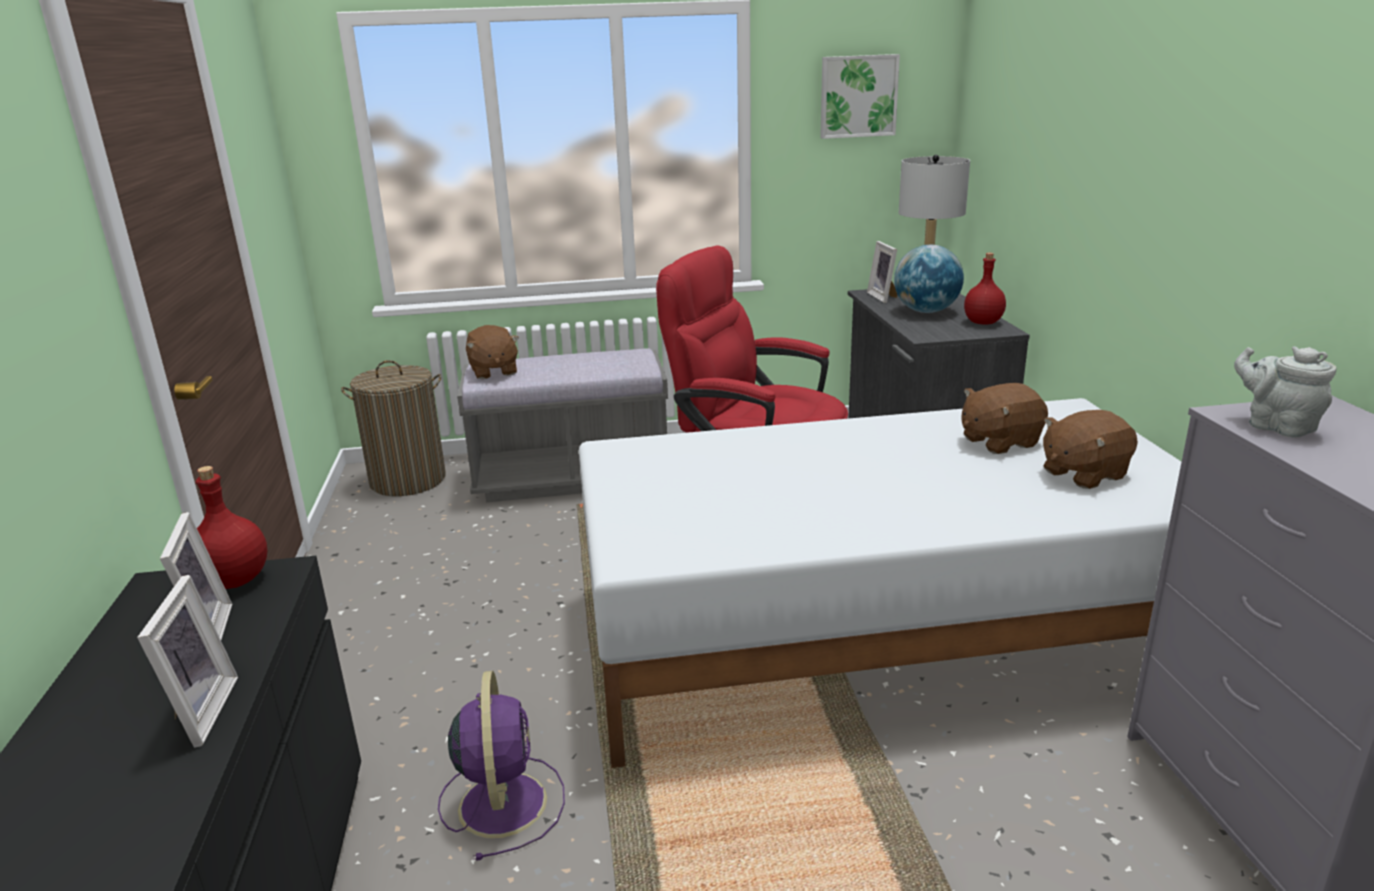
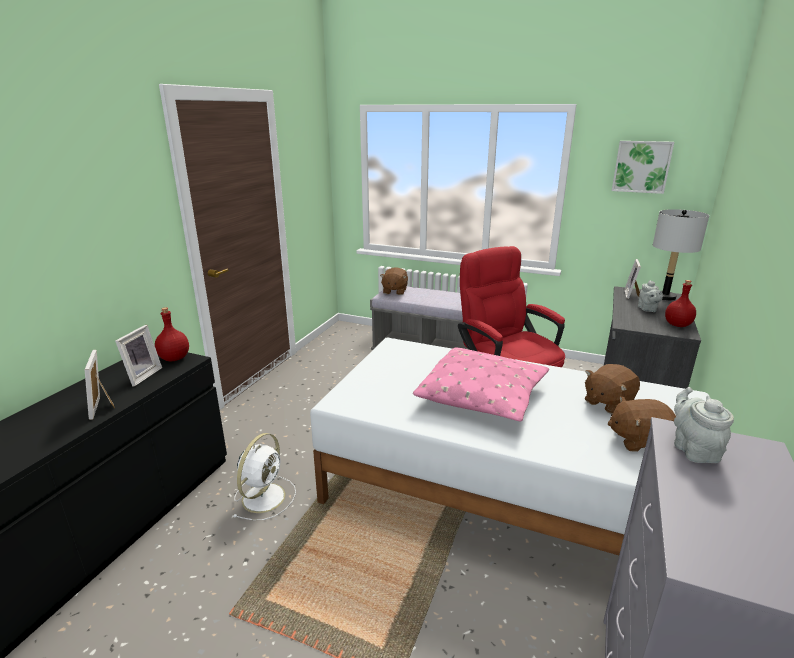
camera: 30 degrees right, 0 degrees up
picture frame [137,575,238,748] -> picture frame turned 135 degrees clockwise [85,350,115,420]
laundry basket [341,360,446,496] -> none
purple fan [438,671,565,861] -> white fan [233,433,296,520]
globe [894,244,964,313] -> grey teapot [638,280,663,312]
brown plush toy [962,383,1048,454] -> brown plush toy turned 45 degrees counterclockwise [585,364,640,414]
none -> pink pillow [413,347,549,422]

